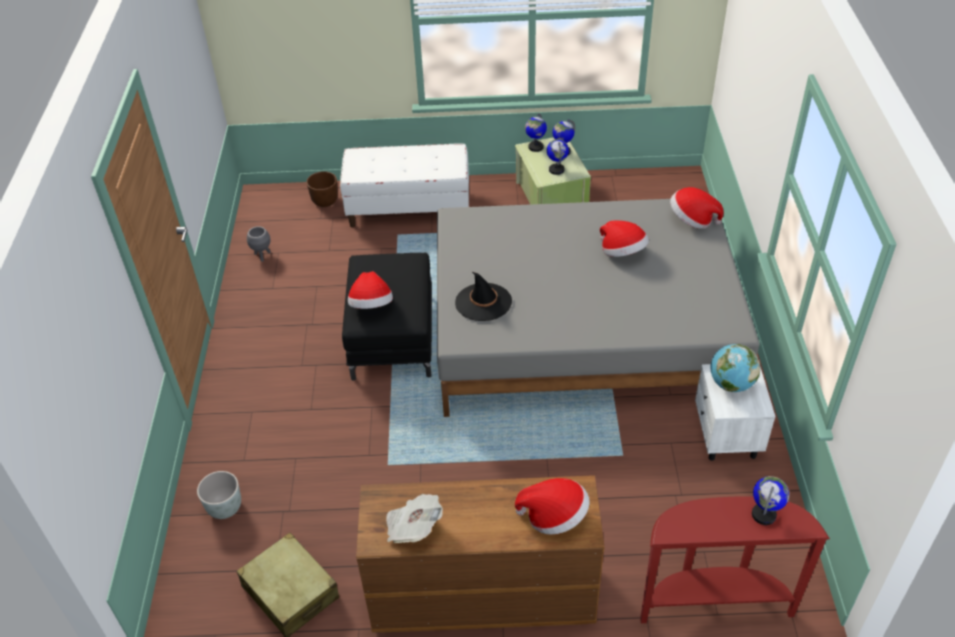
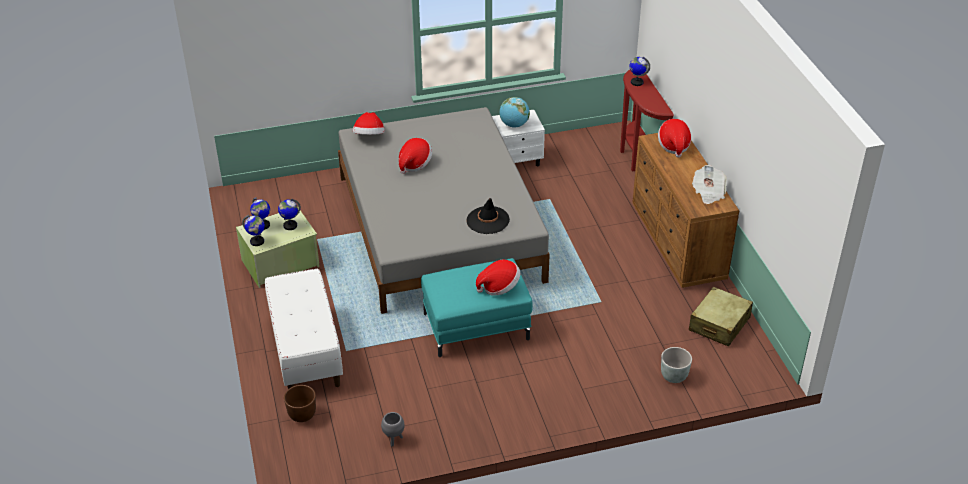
camera: 105 degrees left, 5 degrees down
black ottoman [342,253,432,381] -> turquoise ottoman [421,258,533,357]

